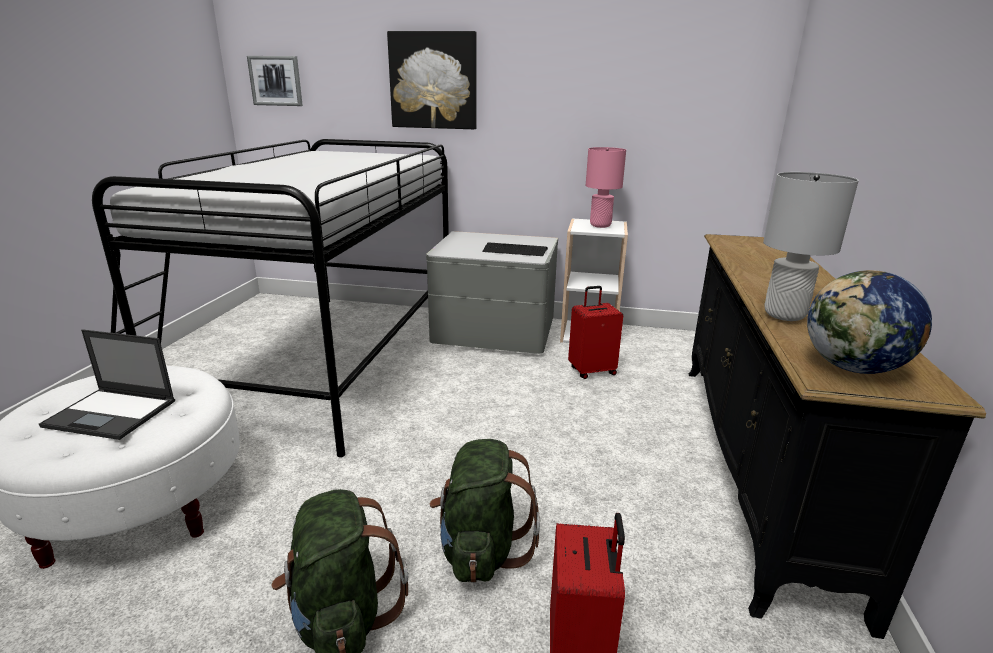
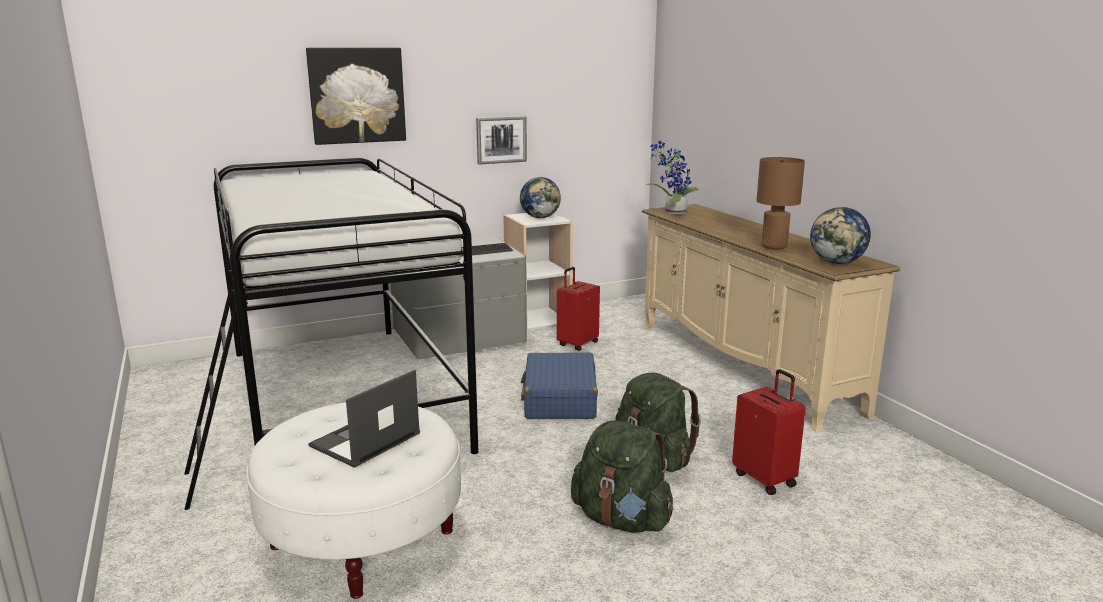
camera: 35 degrees left, 5 degrees down
laptop [39,329,175,440] -> laptop turned 150 degrees clockwise [308,370,420,468]
picture [247,56,303,106] -> picture moved to [476,116,527,165]
pink table lamp [586,147,626,228] -> globe [520,177,561,218]
black dresser [689,234,986,639] -> beige dresser [642,204,900,432]
grey table lamp [763,172,859,321] -> brown table lamp [756,157,805,250]
none -> blue suitcase [521,353,598,419]
none -> potted plant [646,141,699,215]

